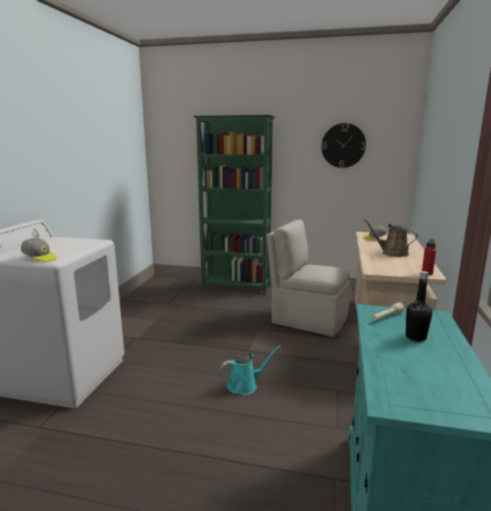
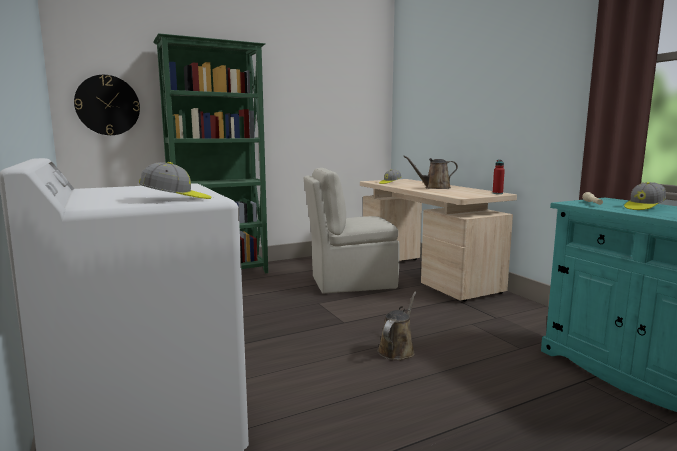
camera: 40 degrees left, 5 degrees down
turquoise watering can [220,345,281,395] -> brown watering can [377,291,417,360]
wall clock [321,123,366,168] -> wall clock moved to [74,75,140,135]
black bottle [406,271,433,342] -> cap [624,182,666,210]

